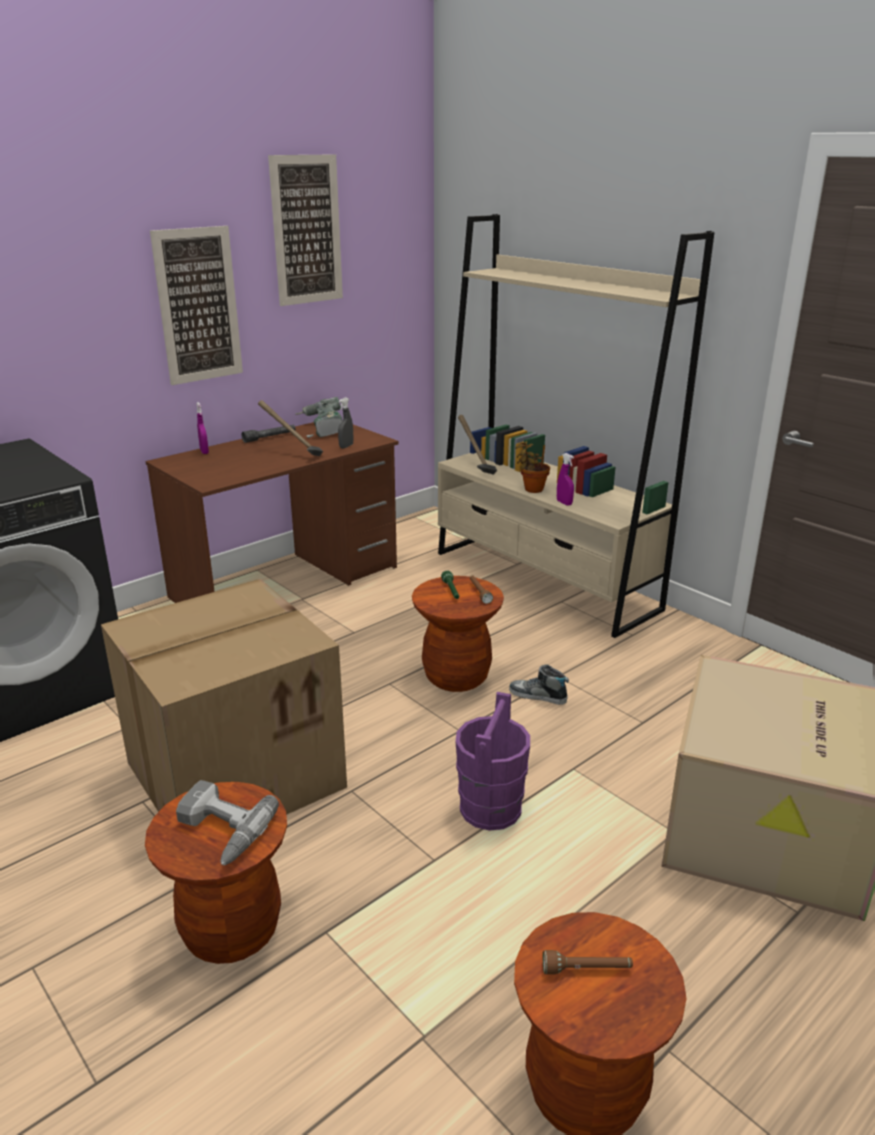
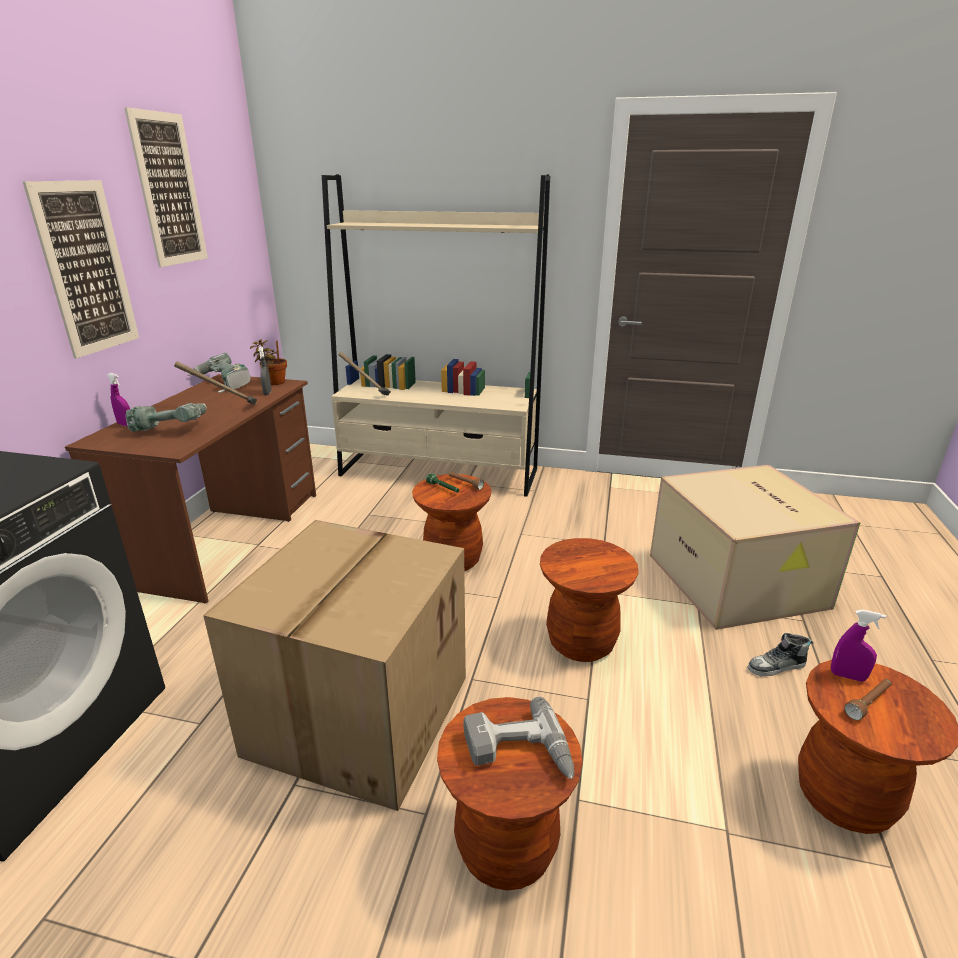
camera: 35 degrees left, 0 degrees up
grey flashlight [242,425,296,443] -> none
purple bucket [455,692,530,831] -> brown stool [540,538,639,662]
shoe [509,665,569,705] -> shoe moved to [747,633,813,676]
potted plant [515,441,550,493] -> potted plant moved to [250,339,287,385]
purple spray bottle [557,453,574,506] -> purple spray bottle moved to [831,609,886,682]
none -> power drill [126,403,207,432]

